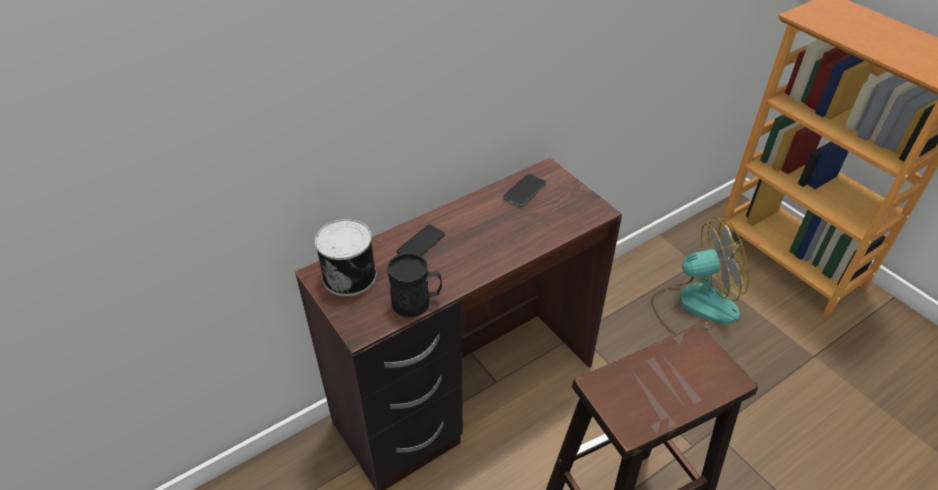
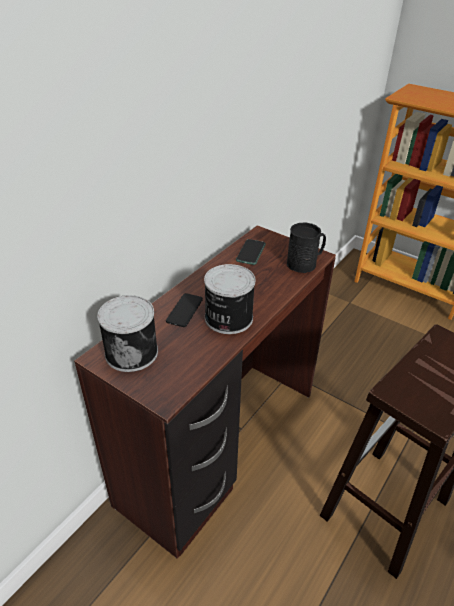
camera: 20 degrees left, 5 degrees down
black mug [387,252,442,317] -> black mug moved to [287,223,326,273]
fan [651,217,749,335] -> none
none -> can [204,264,255,334]

